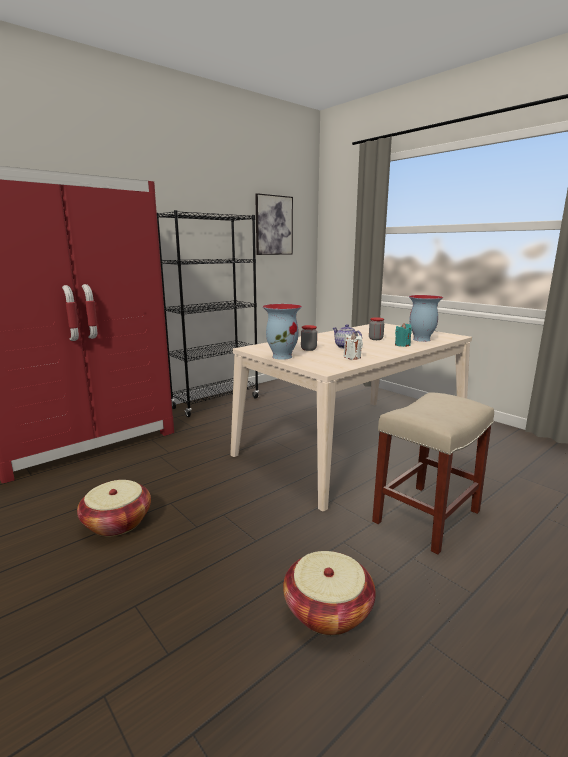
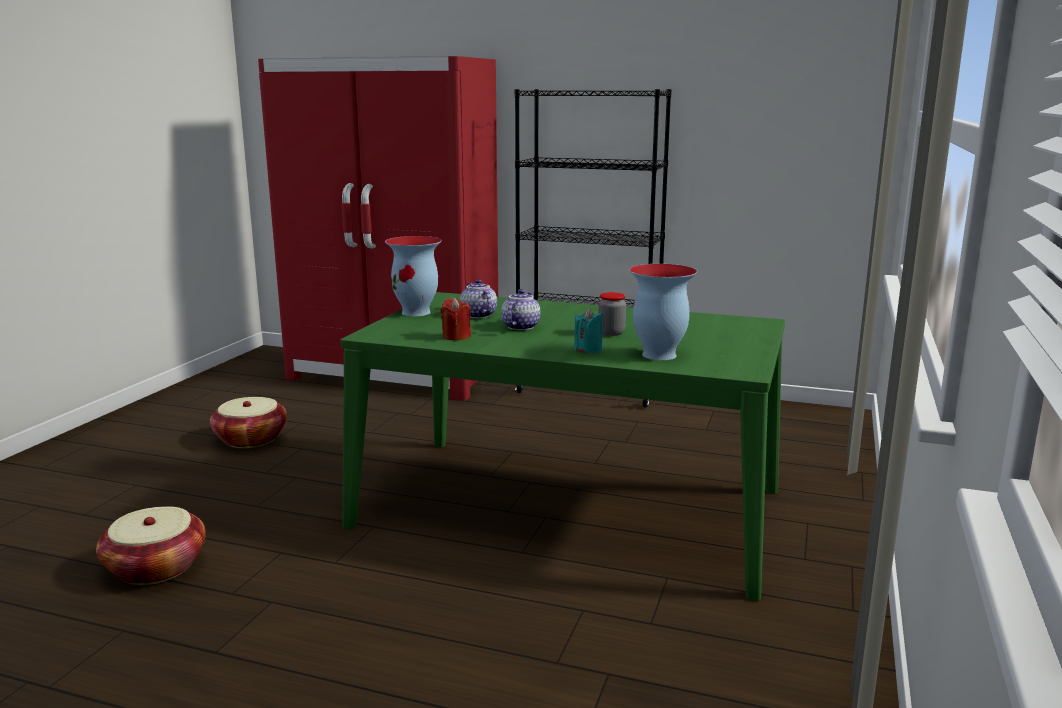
camera: 60 degrees right, 0 degrees up
beige dining table [230,323,472,511] -> green dining table [341,292,785,601]
picture [255,193,293,255] -> none
jar [301,325,317,351] -> teapot [460,279,497,318]
white candle [344,333,363,360] -> red candle [440,298,471,340]
beige stool [372,392,494,555] -> none

